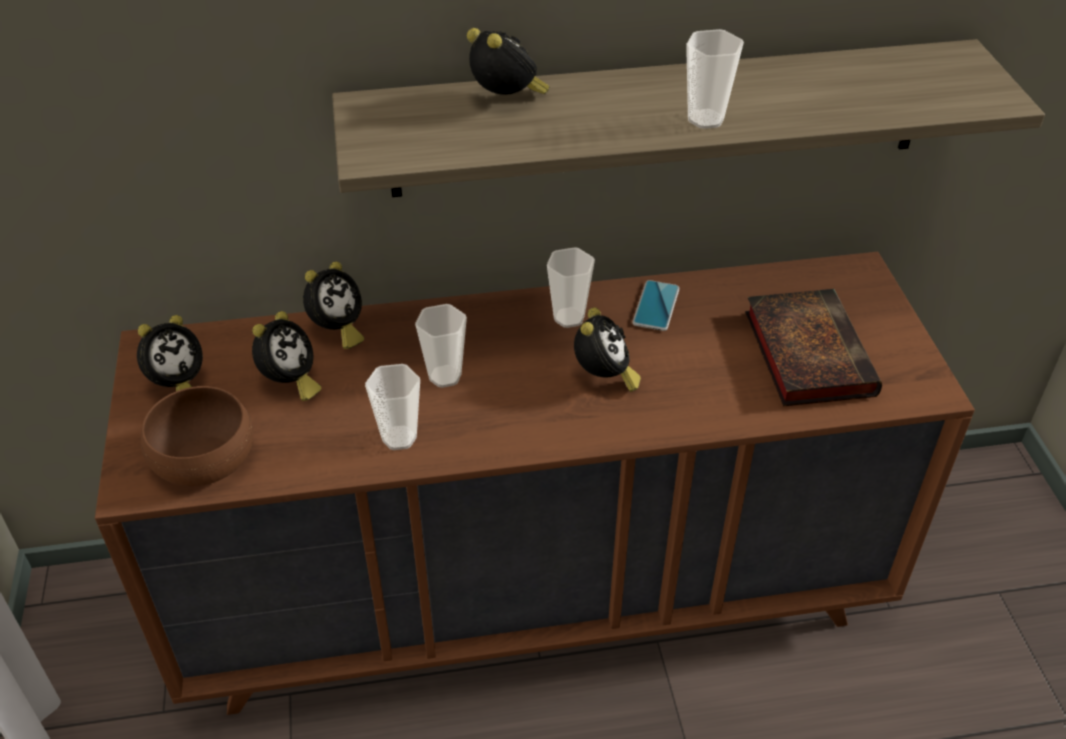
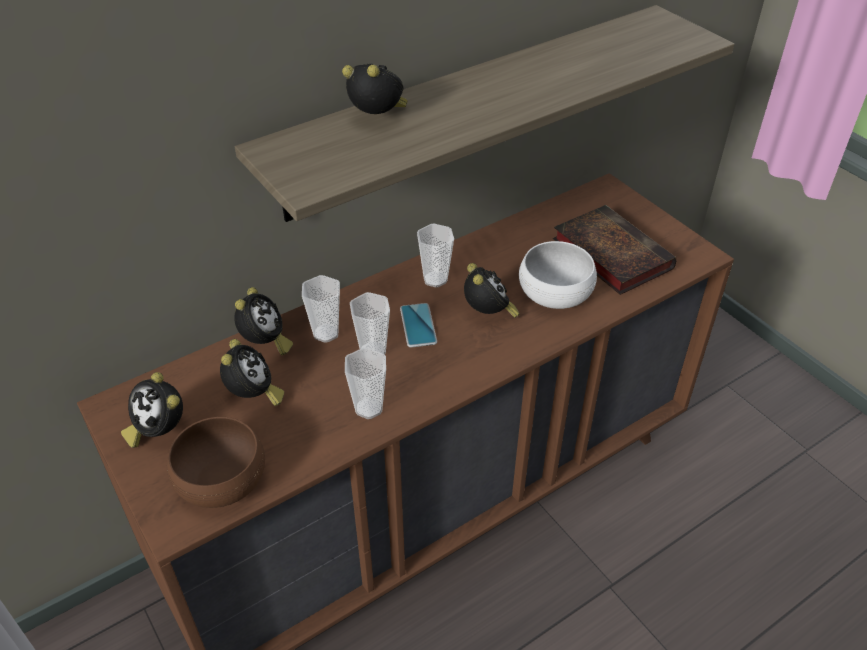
camera: 25 degrees left, 0 degrees up
alarm clock [137,315,203,391] -> alarm clock turned 120 degrees clockwise [121,372,183,448]
phone [632,280,679,331] -> phone moved to [400,303,437,347]
cup [686,29,744,129] -> cup moved to [302,275,340,343]
none -> white bowl [519,241,597,309]

